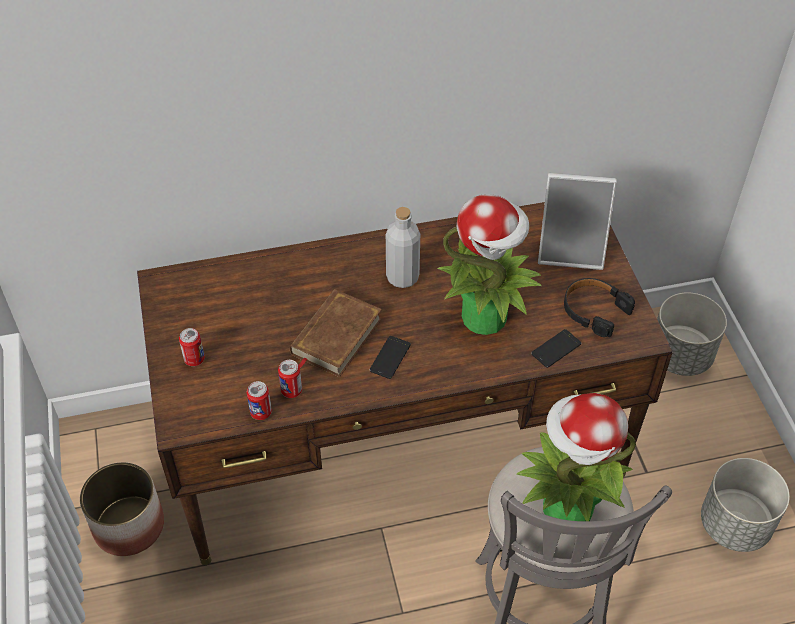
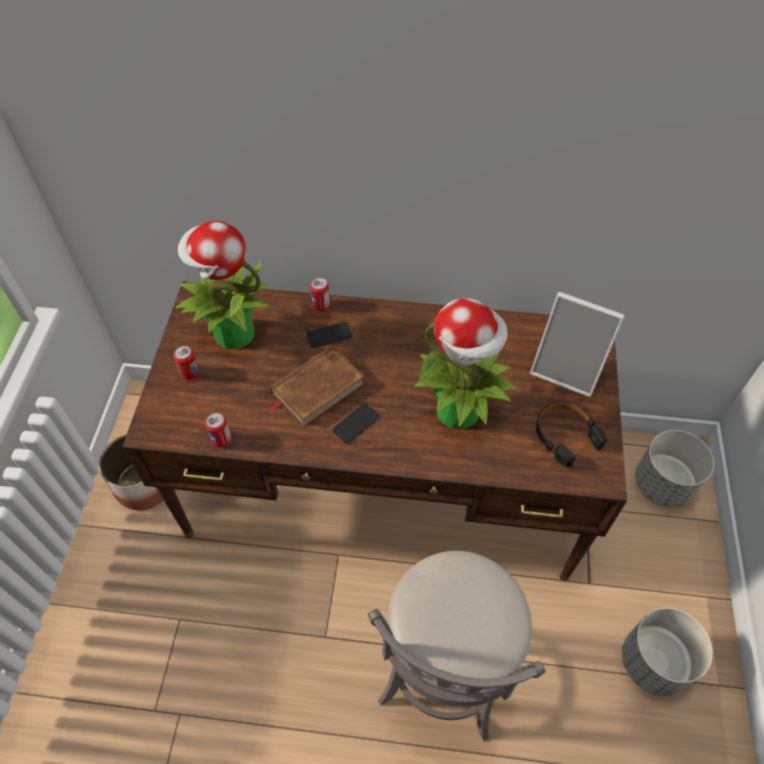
camera: 20 degrees right, 5 degrees up
can [278,360,302,398] -> can moved to [310,278,330,311]
grey bottle [386,207,420,288] -> none
potted plant [516,393,636,521] -> potted plant moved to [176,221,269,349]
phone [531,329,581,368] -> phone moved to [306,322,352,348]

